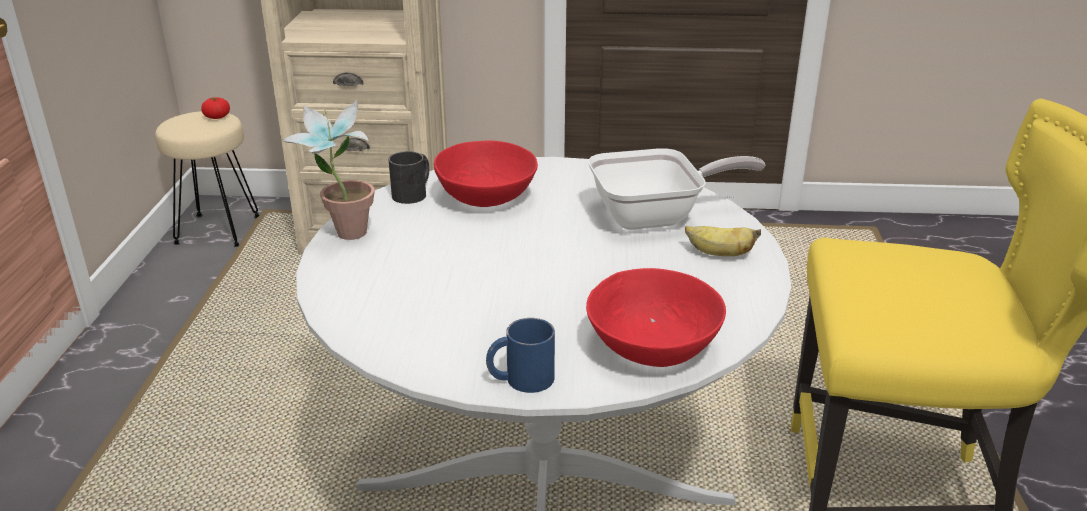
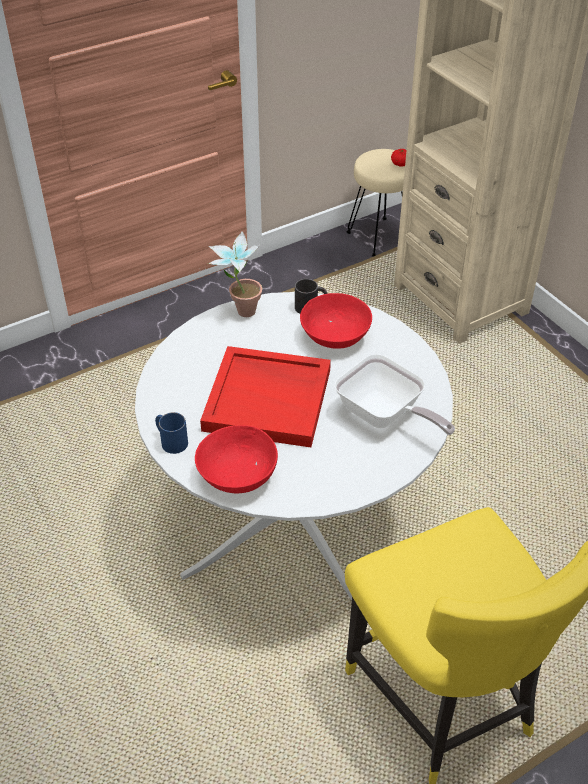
camera: 55 degrees right, 15 degrees up
banana [685,226,761,256] -> none
none -> red tray [200,346,331,447]

